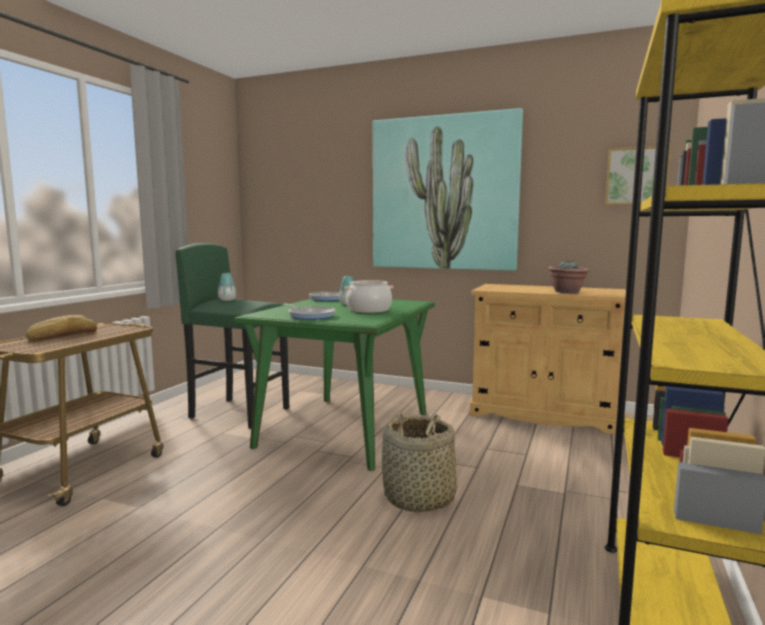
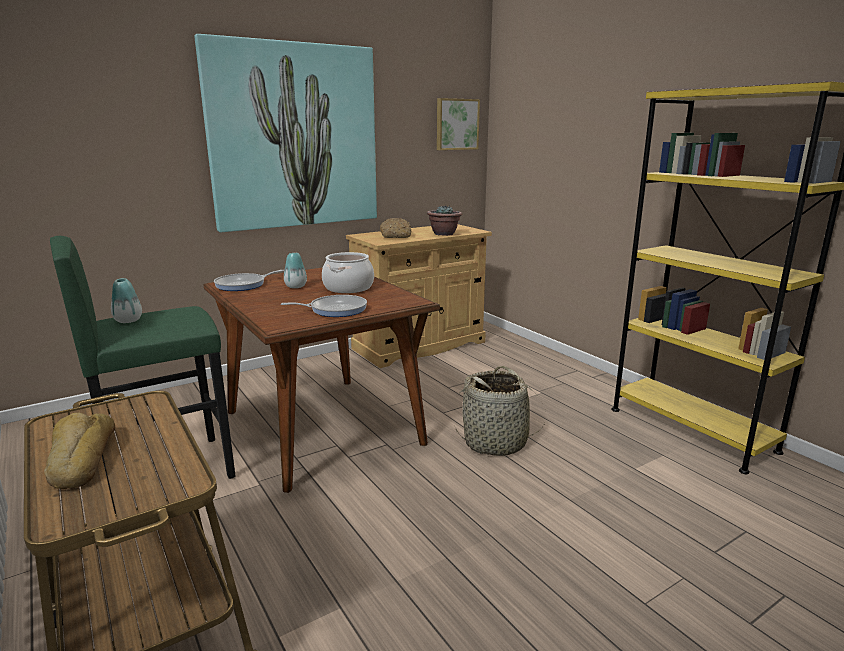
camera: 55 degrees left, 10 degrees up
green dining table [234,299,435,471] -> brown dining table [203,267,440,493]
none -> bread [380,218,412,238]

